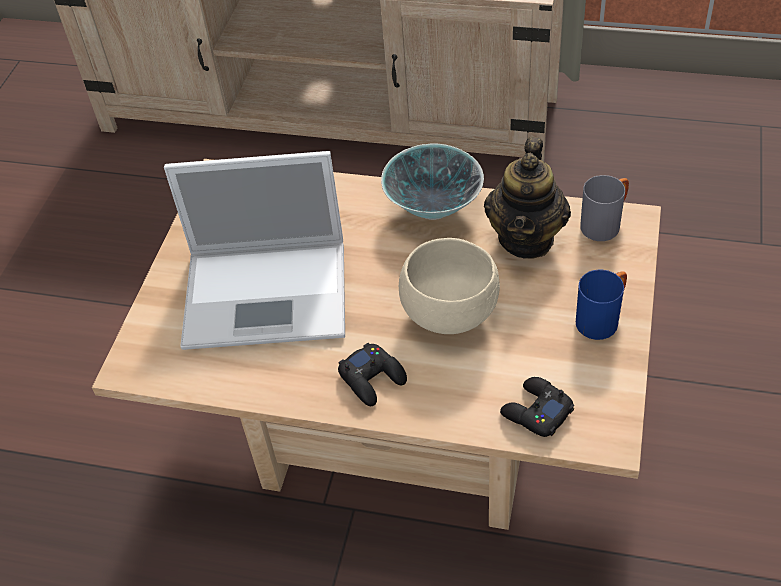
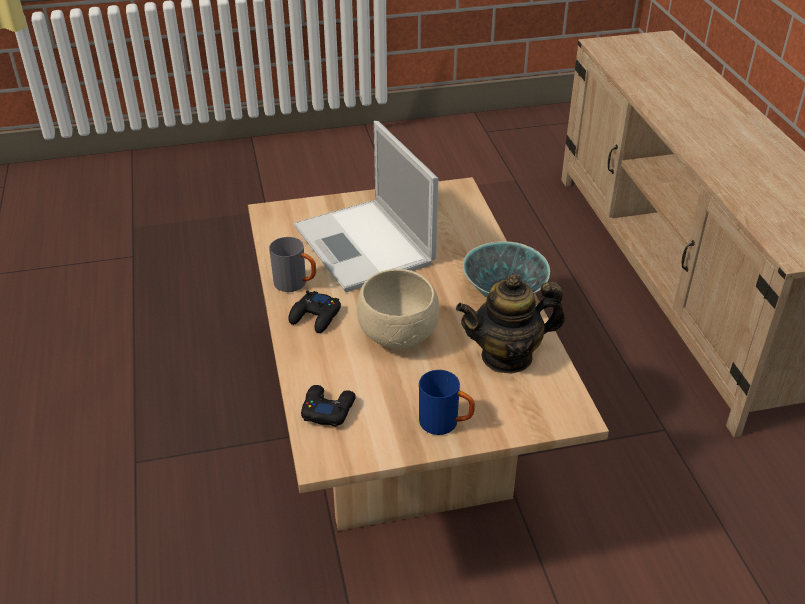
camera: 60 degrees right, 10 degrees down
grey mug [580,175,629,241] -> grey mug moved to [269,237,316,292]

